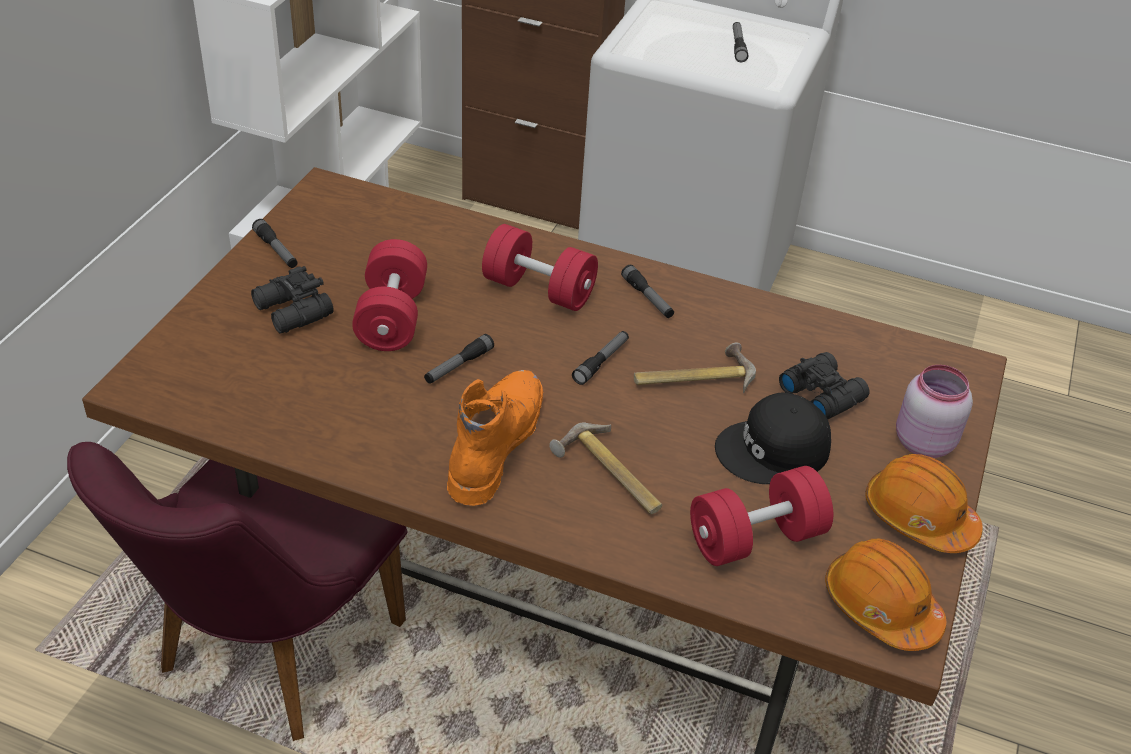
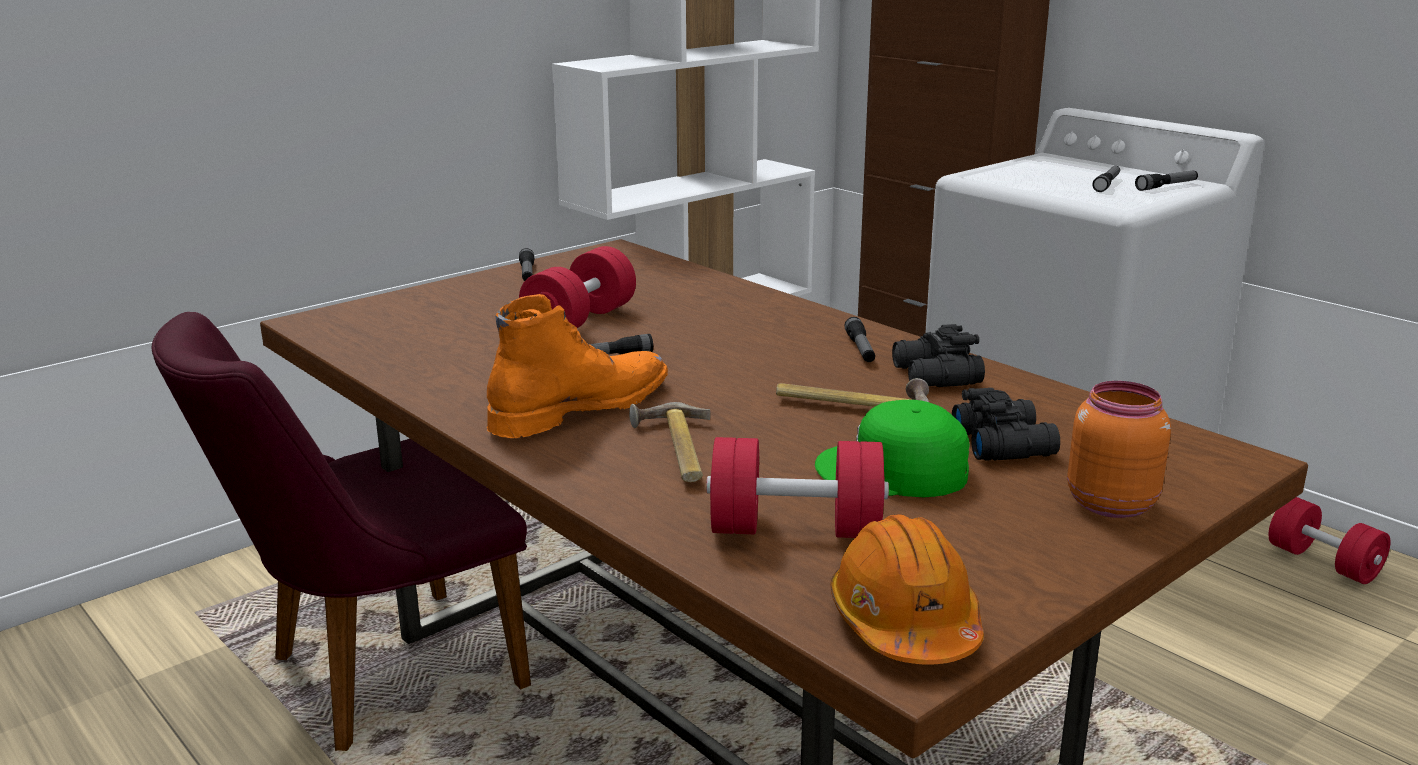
camera: 30 degrees right, 20 degrees down
black binoculars [251,266,334,334] -> black binoculars moved to [892,324,985,387]
red dumbbell [482,224,598,311] -> red dumbbell moved to [1269,497,1390,584]
flashlight [572,331,629,385] -> flashlight moved to [1135,171,1198,191]
black cap [715,392,831,484] -> green cap [815,400,970,497]
orange hard hat [865,454,983,553] -> none
pink jar [896,365,973,458] -> orange jar [1067,381,1171,518]

